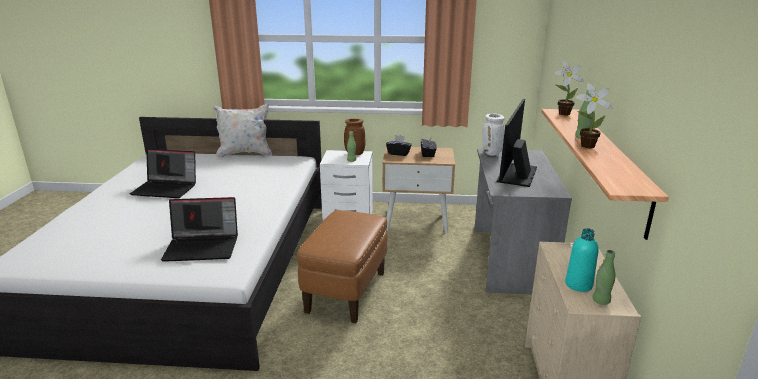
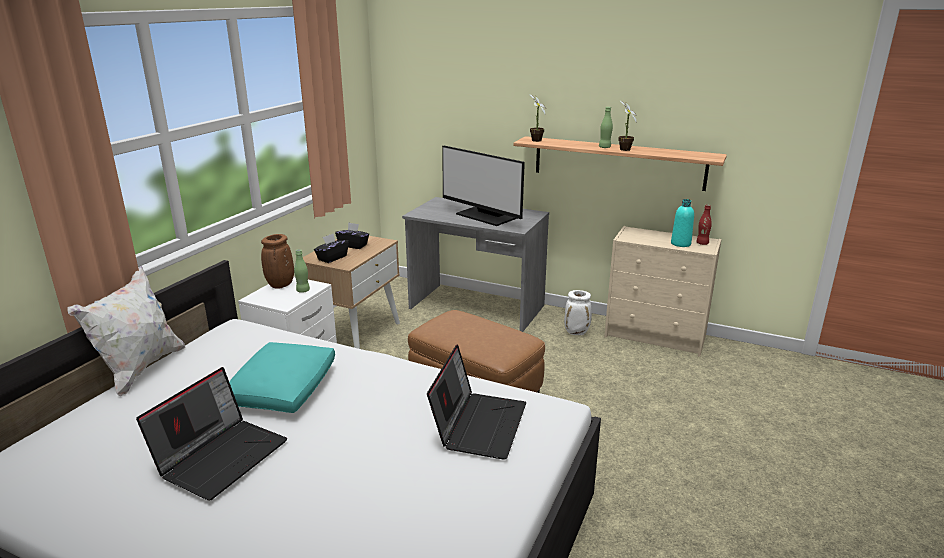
camera: 70 degrees left, 0 degrees up
white vase [482,113,504,156] -> white vase moved to [564,290,592,335]
green bottle [592,250,616,305] -> red bottle [696,204,712,245]
none -> turquoise pillow [229,342,335,413]

